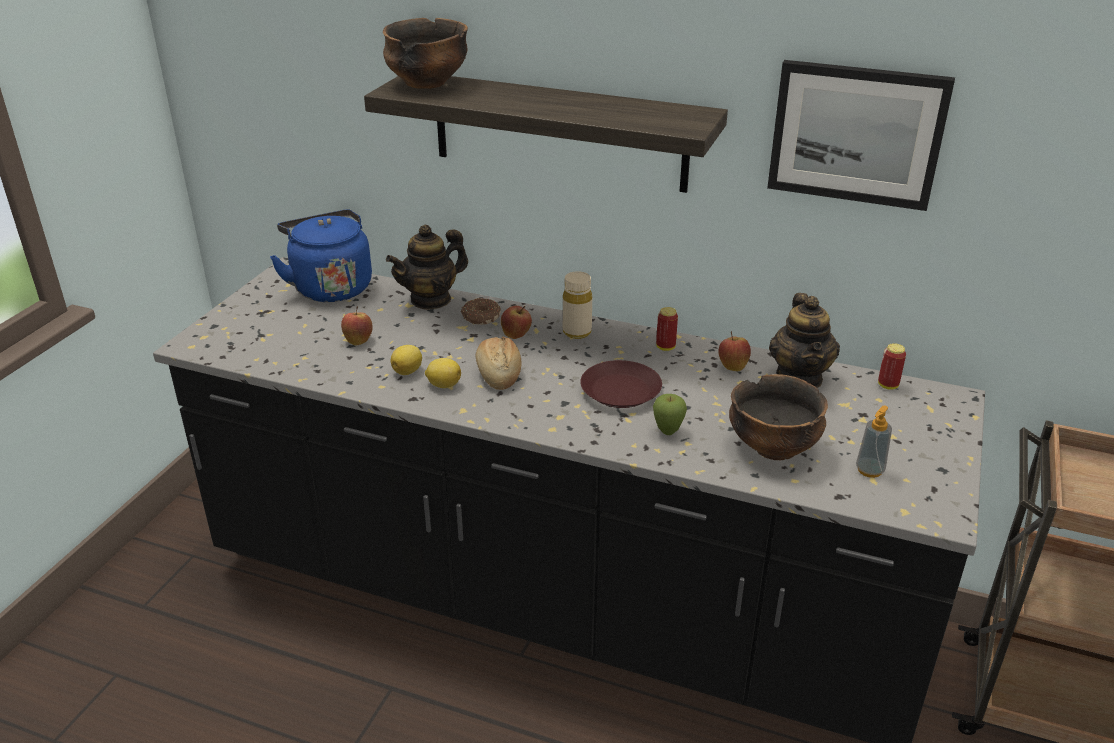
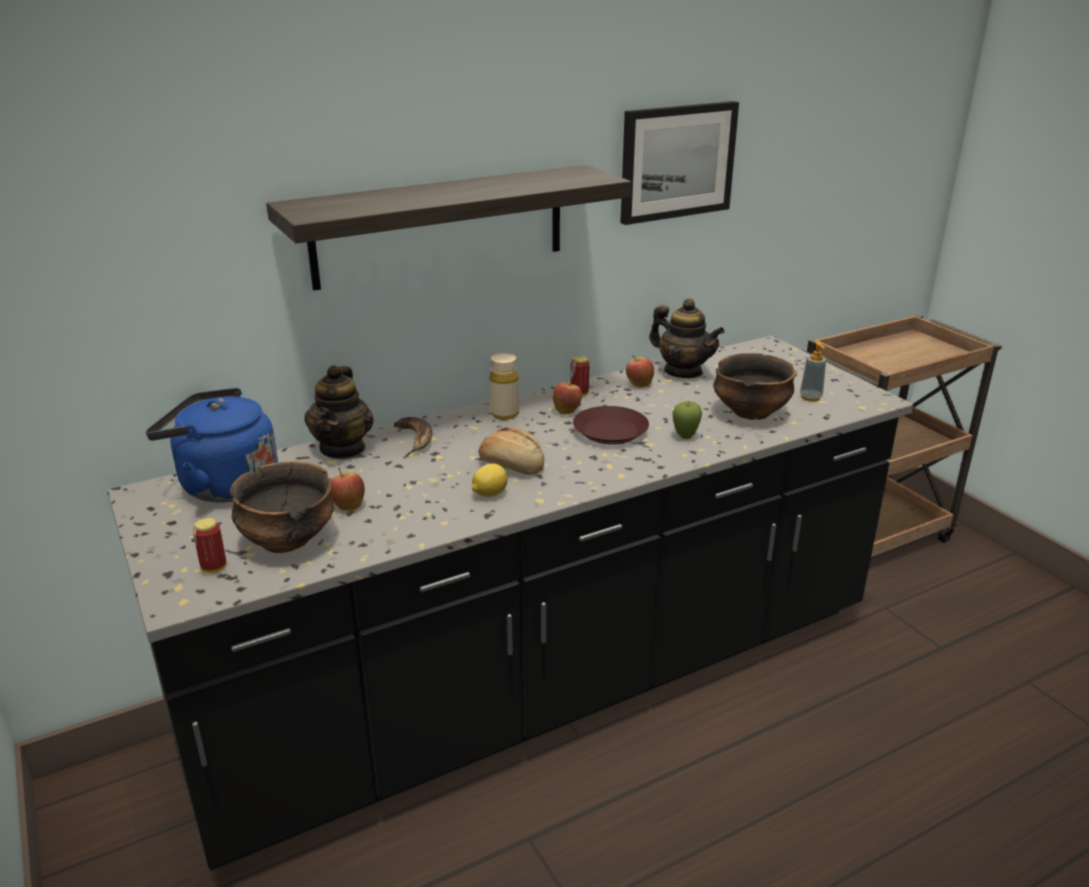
camera: 50 degrees left, 5 degrees down
bowl [383,18,468,89] -> bowl moved to [230,461,334,553]
lemon [391,345,422,375] -> none
donut [461,298,501,325] -> banana [394,417,432,458]
apple [501,306,532,339] -> apple moved to [552,378,582,414]
can [878,343,906,390] -> can moved to [193,518,226,573]

